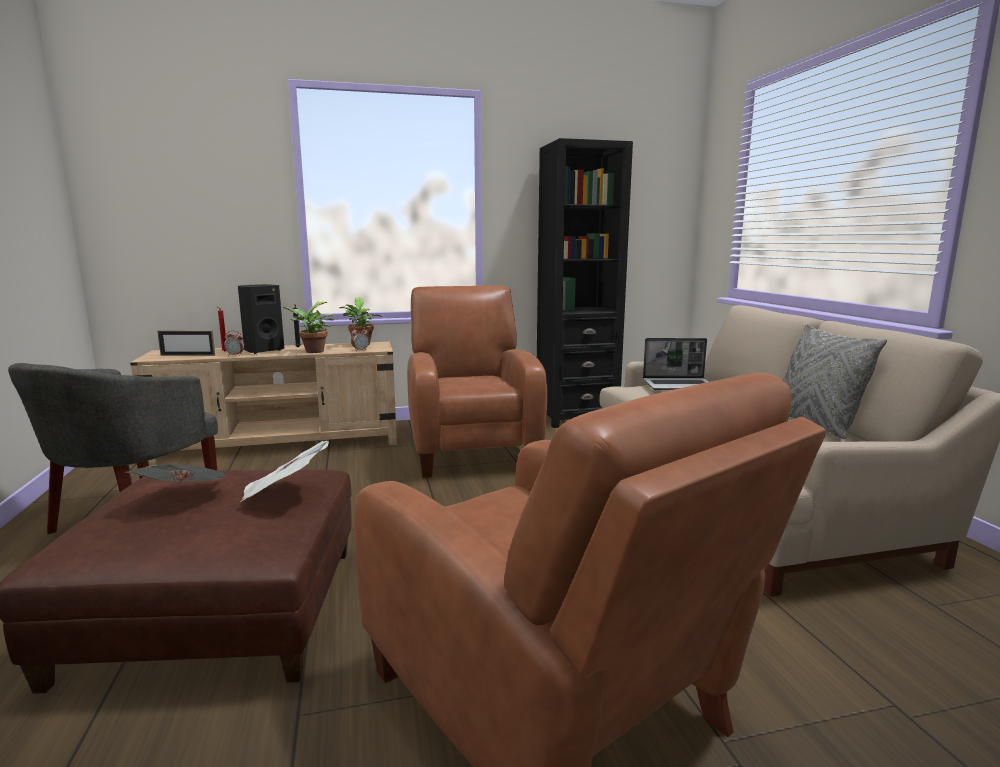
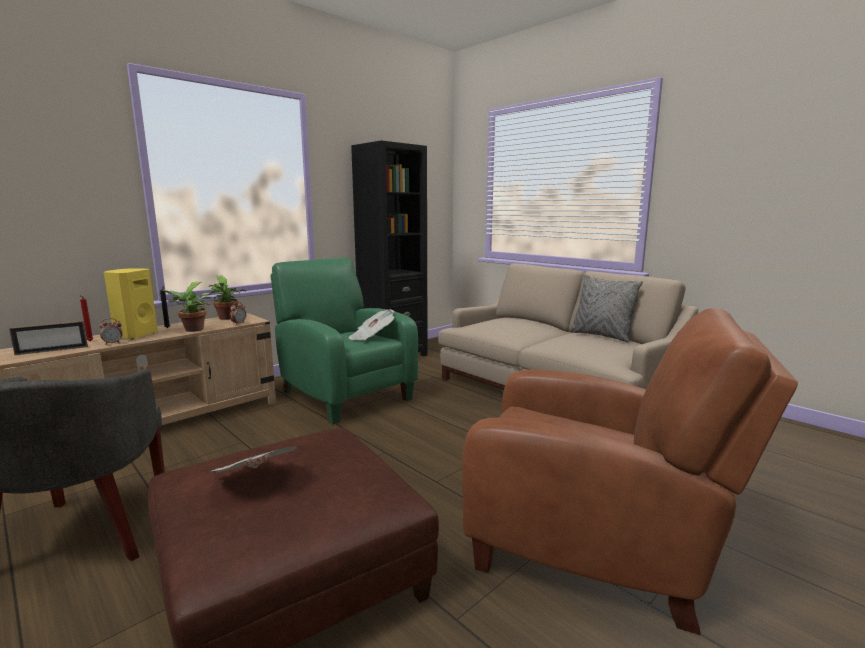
camera: 30 degrees left, 0 degrees up
black speaker [238,284,284,354] -> yellow speaker [104,268,158,340]
newspaper [240,440,329,502] -> newspaper moved to [349,309,394,341]
brown armchair [407,286,547,478] -> green armchair [271,258,418,424]
laptop [643,338,709,390] -> none

